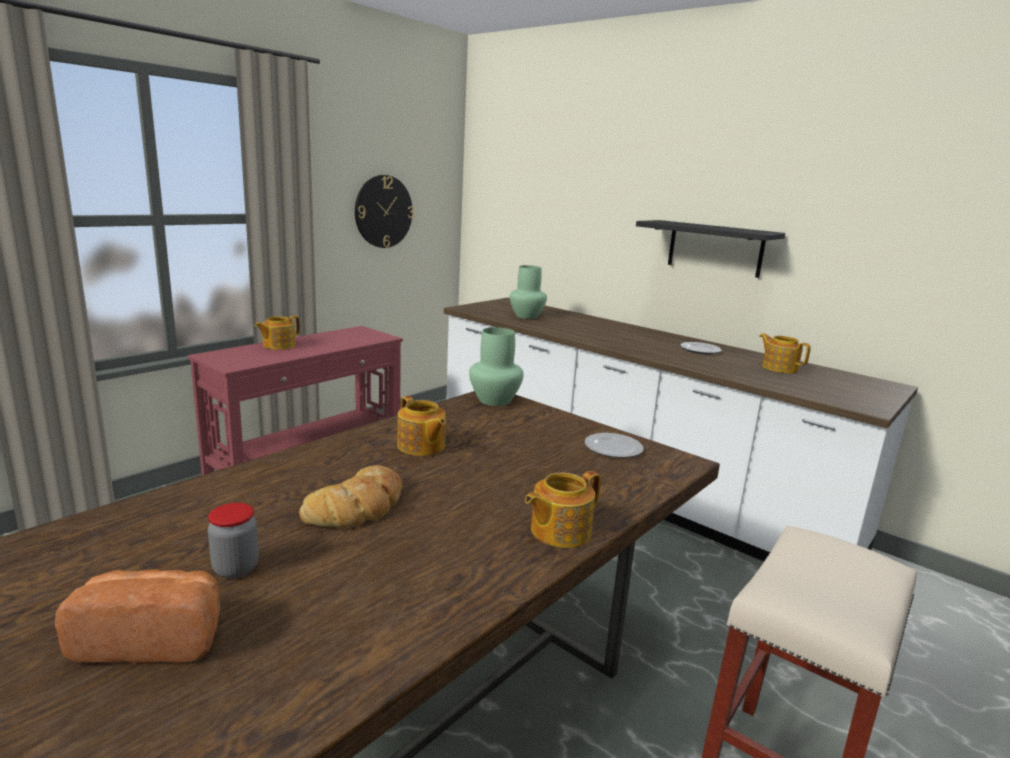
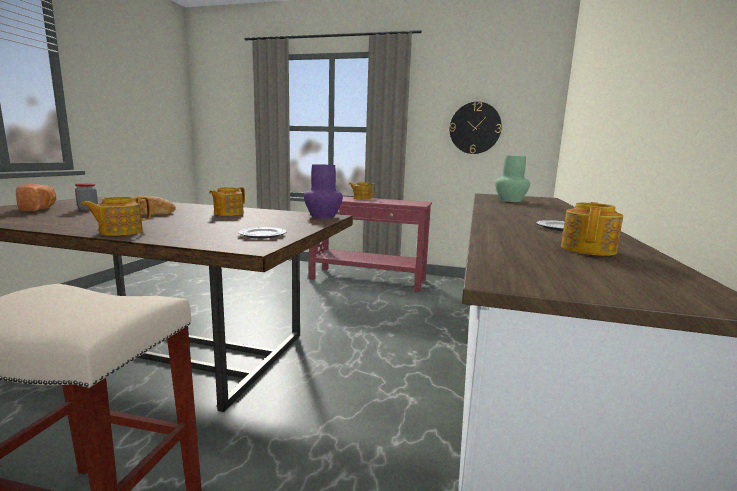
camera: 65 degrees right, 5 degrees down
green vase [469,327,524,406] -> purple vase [304,164,343,219]
teapot [525,471,601,548] -> teapot turned 75 degrees counterclockwise [81,197,151,236]
black shelf [636,220,785,278] -> none

